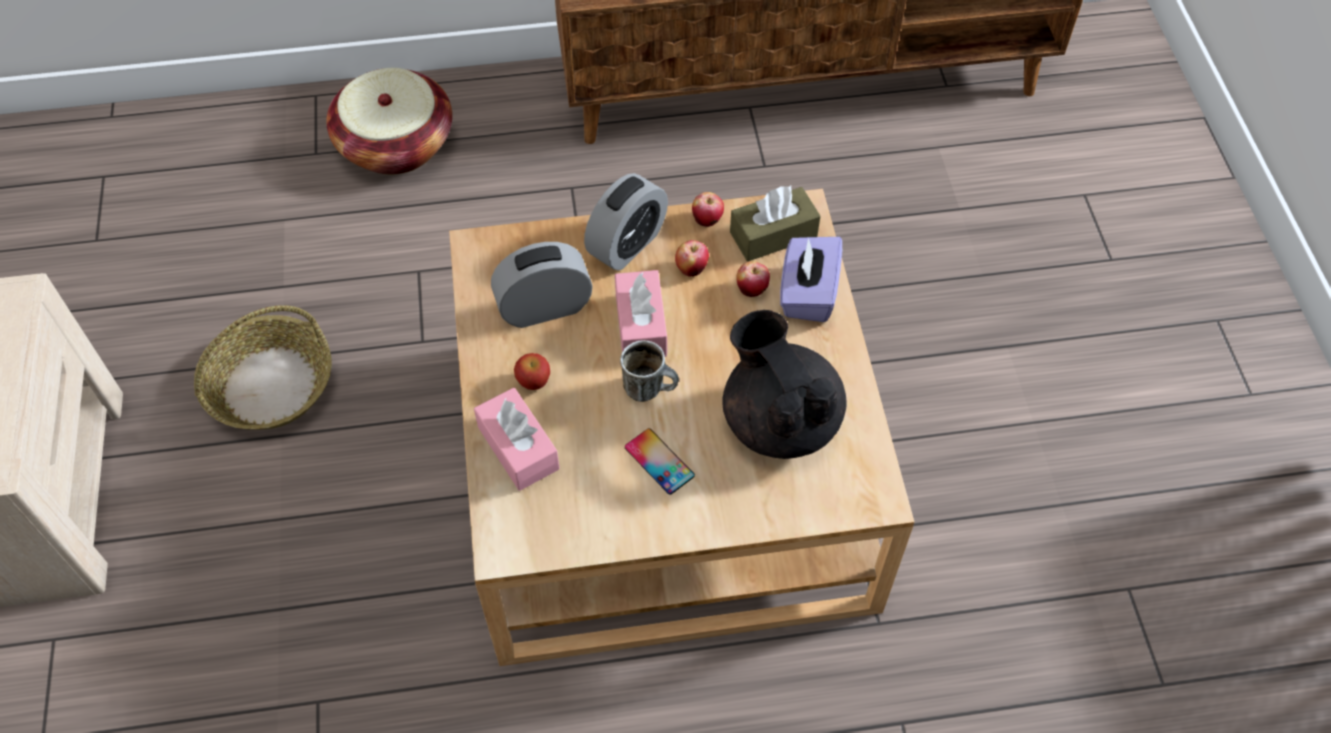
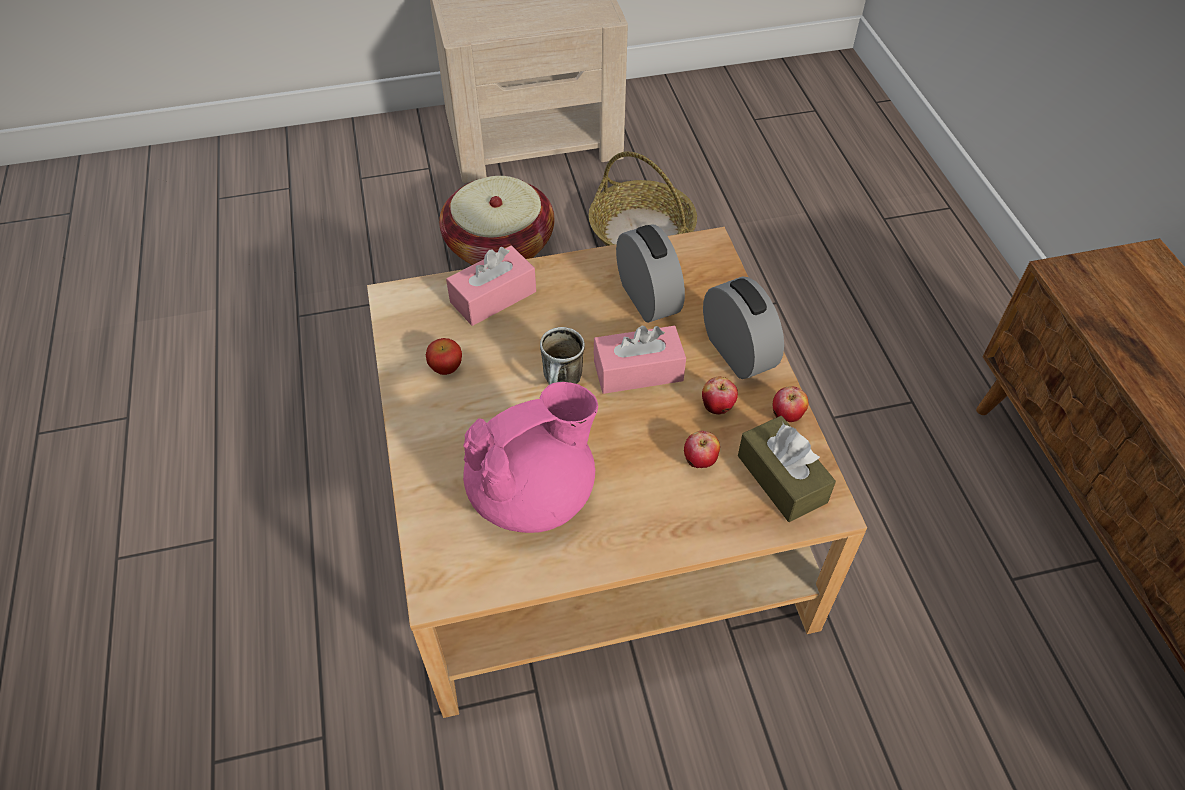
camera: 85 degrees right, 5 degrees down
basket [326,68,452,175] -> basket moved to [439,176,554,265]
apple [514,353,550,390] -> apple moved to [426,338,462,375]
alarm clock [584,173,668,270] -> alarm clock turned 150 degrees counterclockwise [703,276,784,379]
phone [625,428,695,495] -> none
black teapot [722,310,847,459] -> pink teapot [463,382,598,533]
purple tissue box [780,237,842,322] -> none

